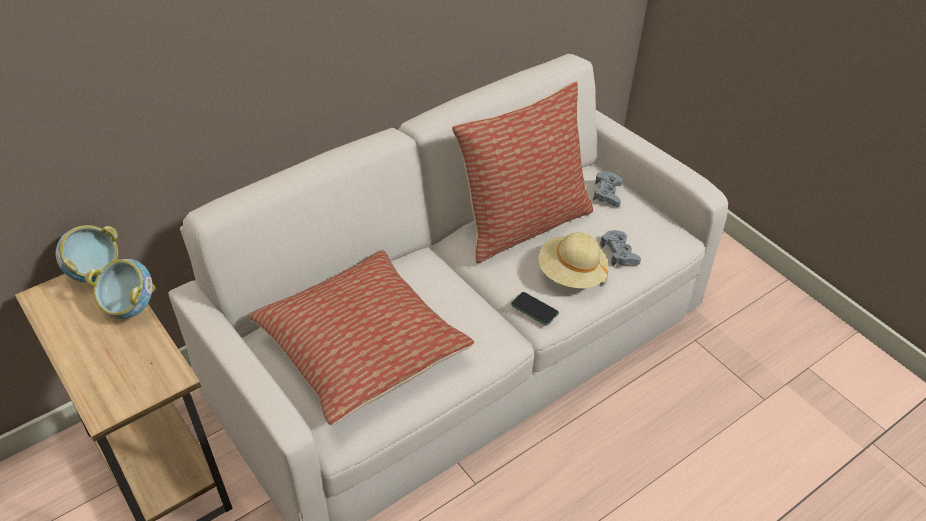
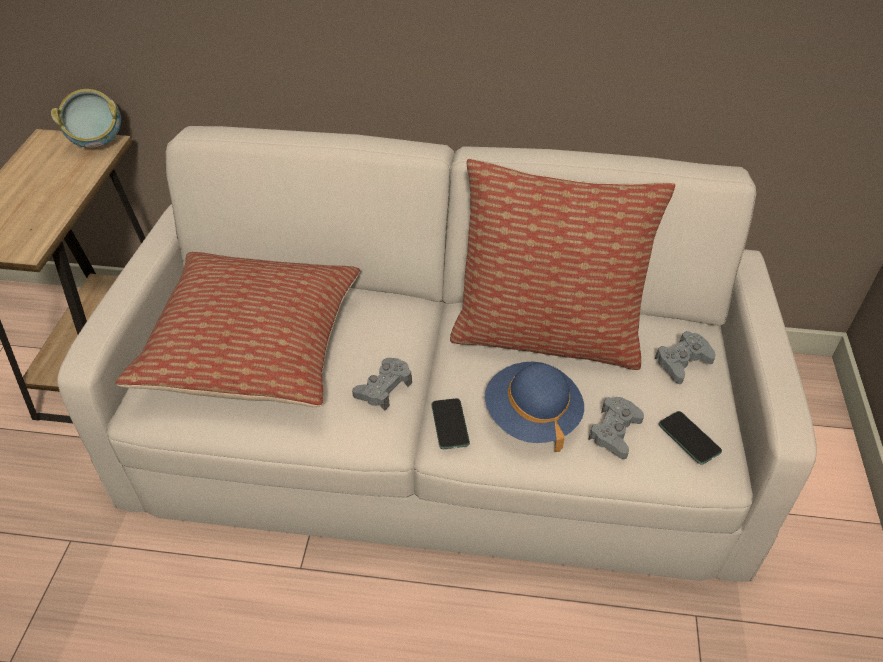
camera: 45 degrees right, 0 degrees up
bowl [85,259,155,319] -> none
beige hat [539,232,608,288] -> blue hat [485,362,584,452]
none -> grey game controller [352,358,412,411]
none -> phone [659,411,722,465]

